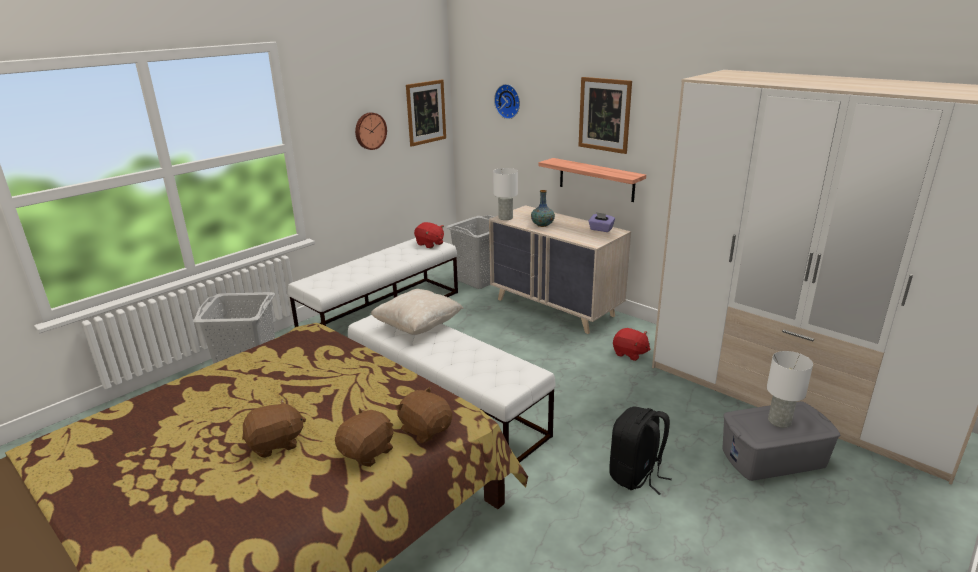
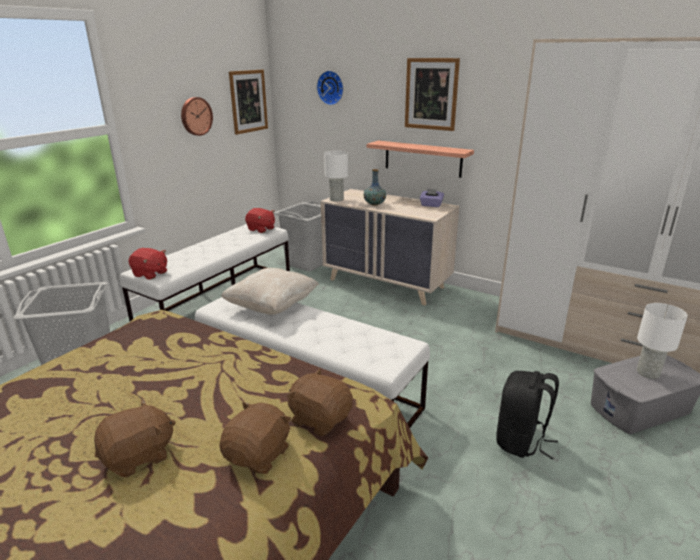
camera: 10 degrees left, 0 degrees up
red plush toy [613,328,651,361] -> red plush toy moved to [128,248,167,280]

